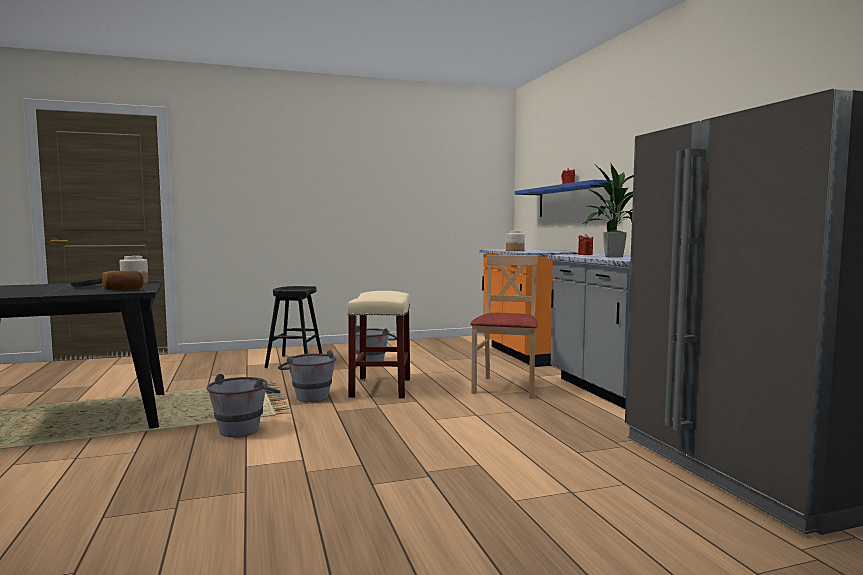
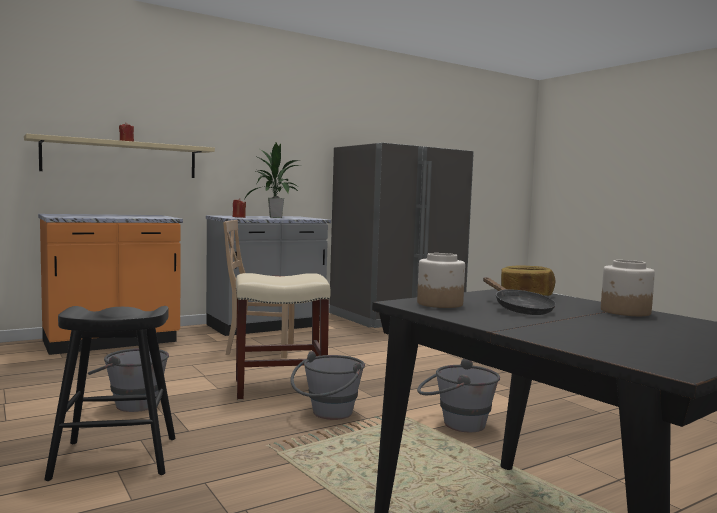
camera: 105 degrees left, 0 degrees up
jar [506,231,525,251] -> jar moved to [601,260,655,316]
blue shelf [515,180,613,217] -> beige shelf [24,134,215,178]

